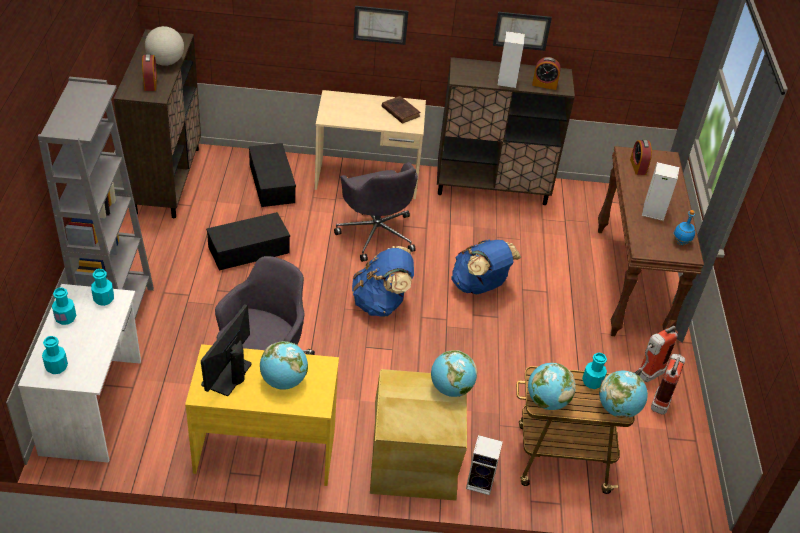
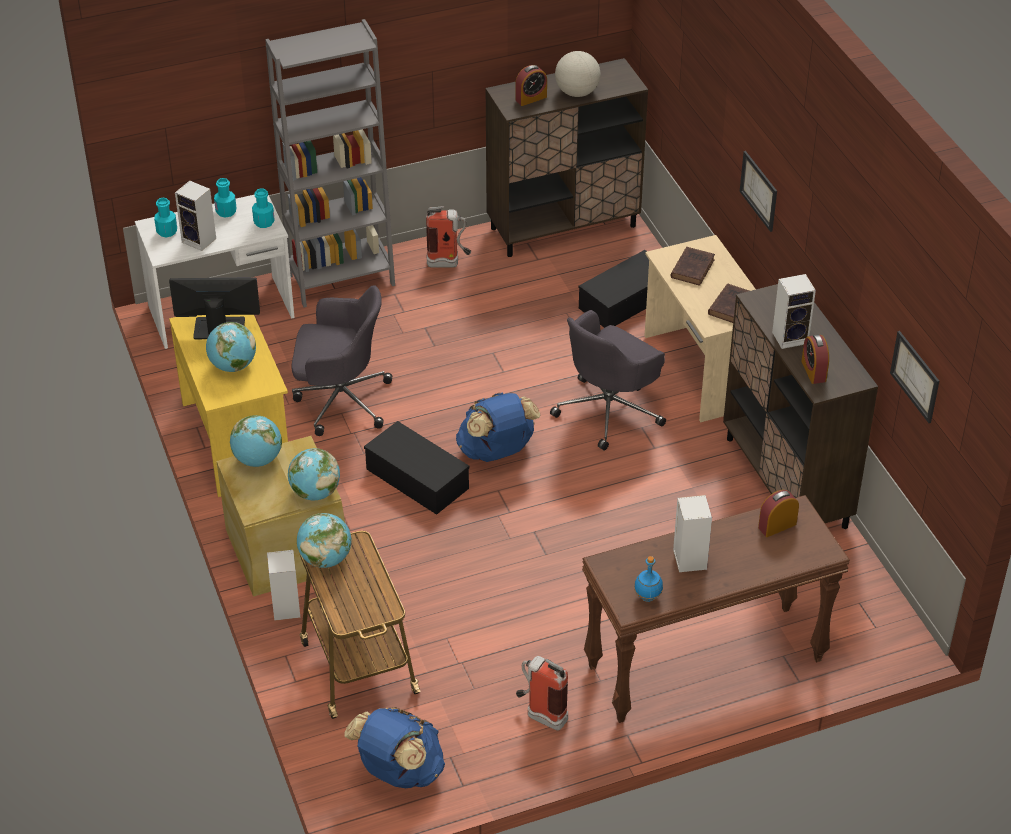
camera: 70 degrees right, 0 degrees up
black storage box [206,212,290,270] -> black storage box moved to [364,421,469,515]
blue backpack [451,239,522,294] -> blue backpack moved to [344,707,445,788]
picture [493,12,552,51] -> picture moved to [890,331,939,423]
turquoise bottle [582,353,607,389] -> none
globe [599,371,648,418] -> globe moved to [230,415,282,467]
fire extinguisher [651,354,685,415] -> fire extinguisher moved to [426,206,471,268]
none -> speaker [175,181,216,251]
none -> brown book [671,247,715,286]

